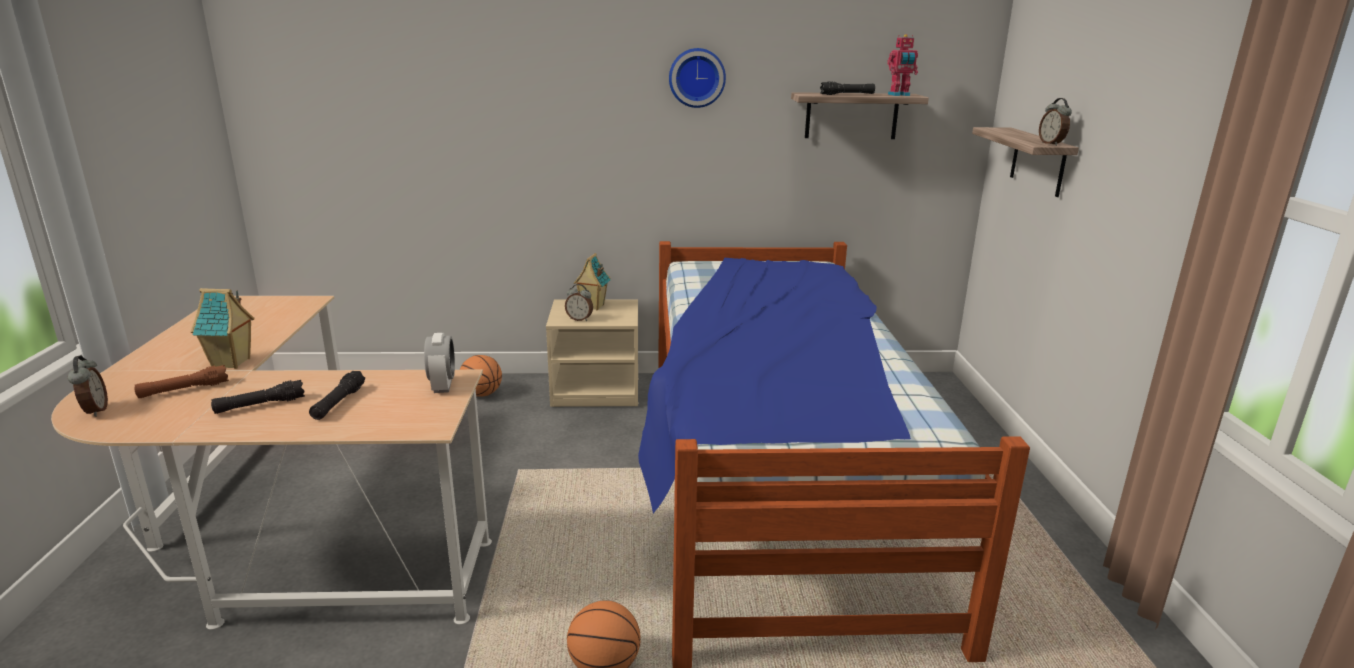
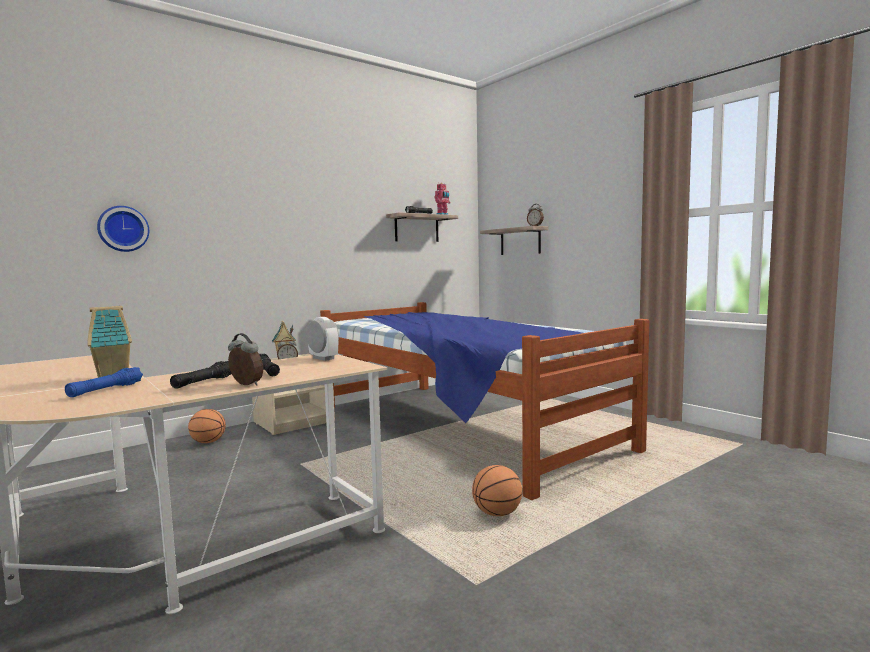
camera: 35 degrees left, 15 degrees down
alarm clock [68,355,108,417] -> alarm clock moved to [228,333,263,386]
brown flashlight [134,365,229,398] -> blue flashlight [65,367,143,397]
wall clock [669,48,726,108] -> wall clock moved to [97,206,149,252]

